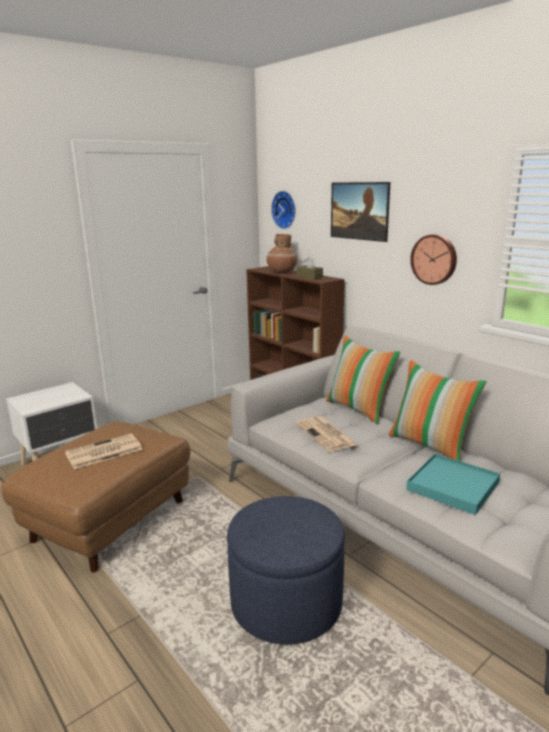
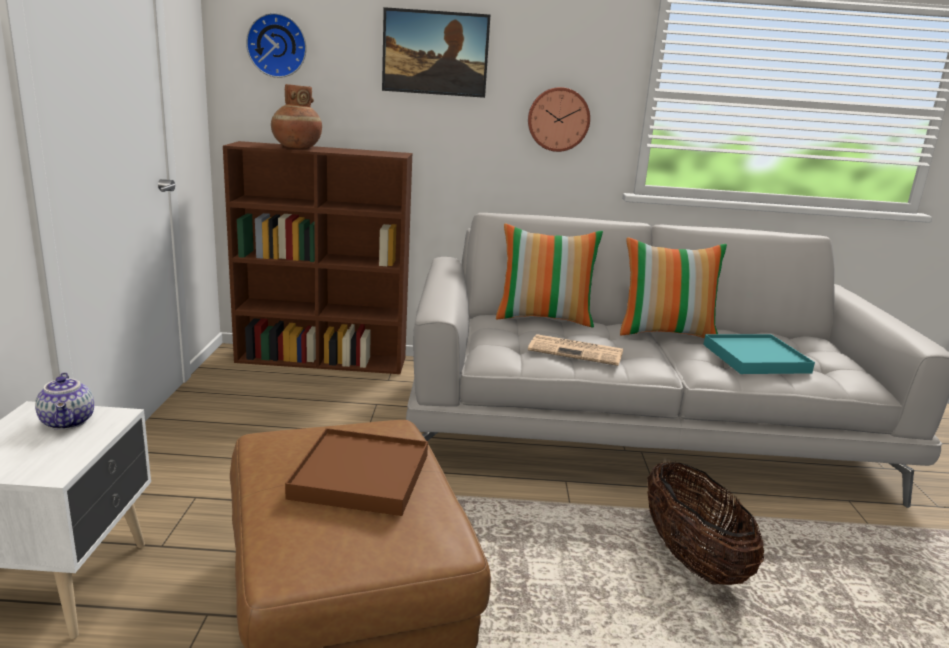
camera: 50 degrees left, 0 degrees up
newspaper [65,434,143,469] -> brown tray [285,428,428,516]
blue ottoman [227,496,345,645] -> basket [647,461,764,585]
brown tissue box [297,257,323,280] -> none
none -> teapot [35,372,94,430]

